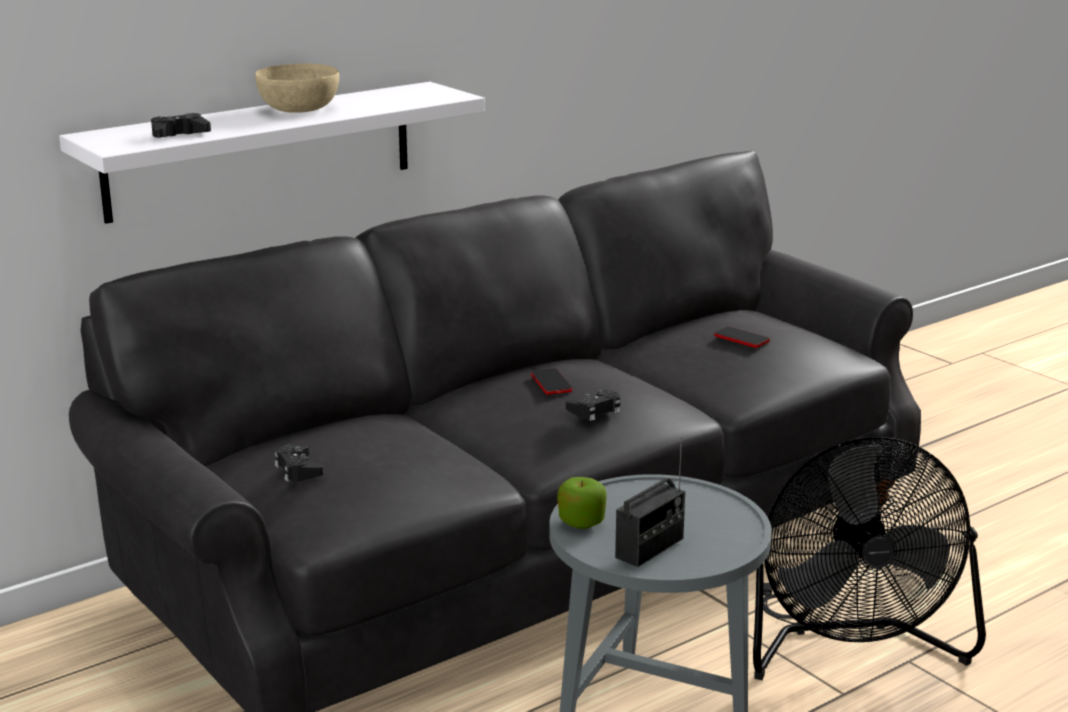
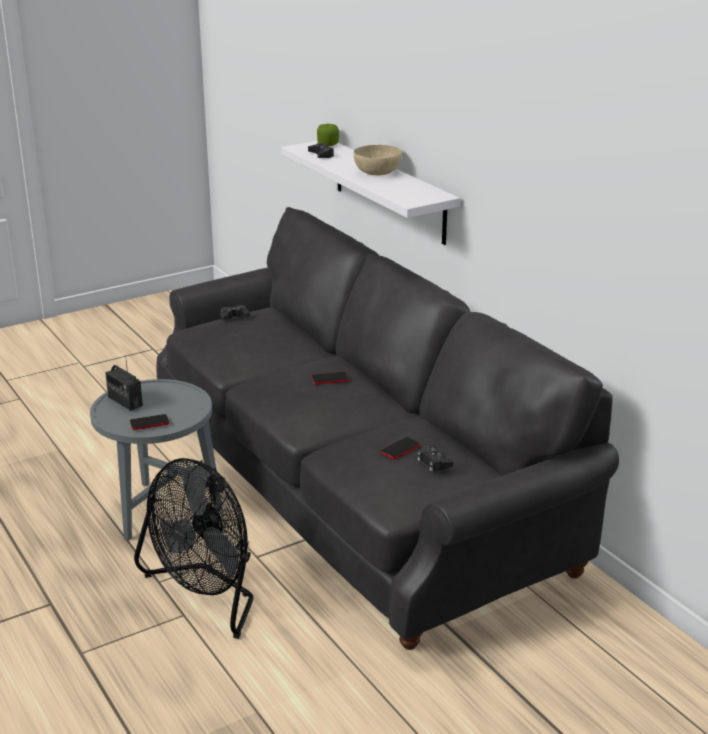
camera: 95 degrees right, 5 degrees up
apple [557,477,607,529] -> apple moved to [317,123,339,146]
black game controller [566,389,621,421] -> black game controller moved to [418,445,453,472]
black fan [753,437,986,680] -> black fan turned 45 degrees counterclockwise [134,458,253,639]
none -> phone [130,414,169,430]

